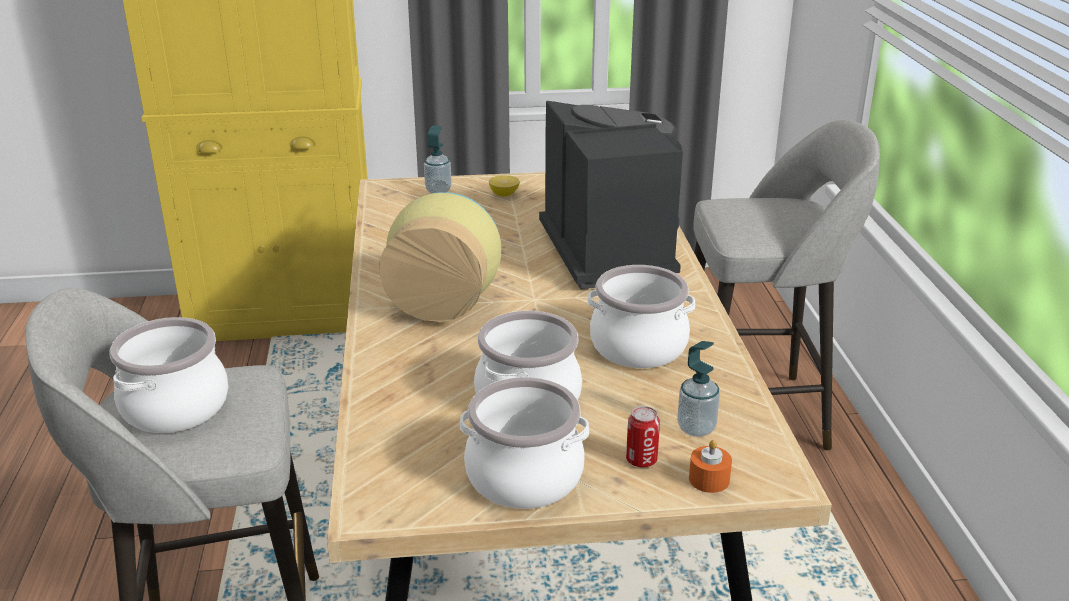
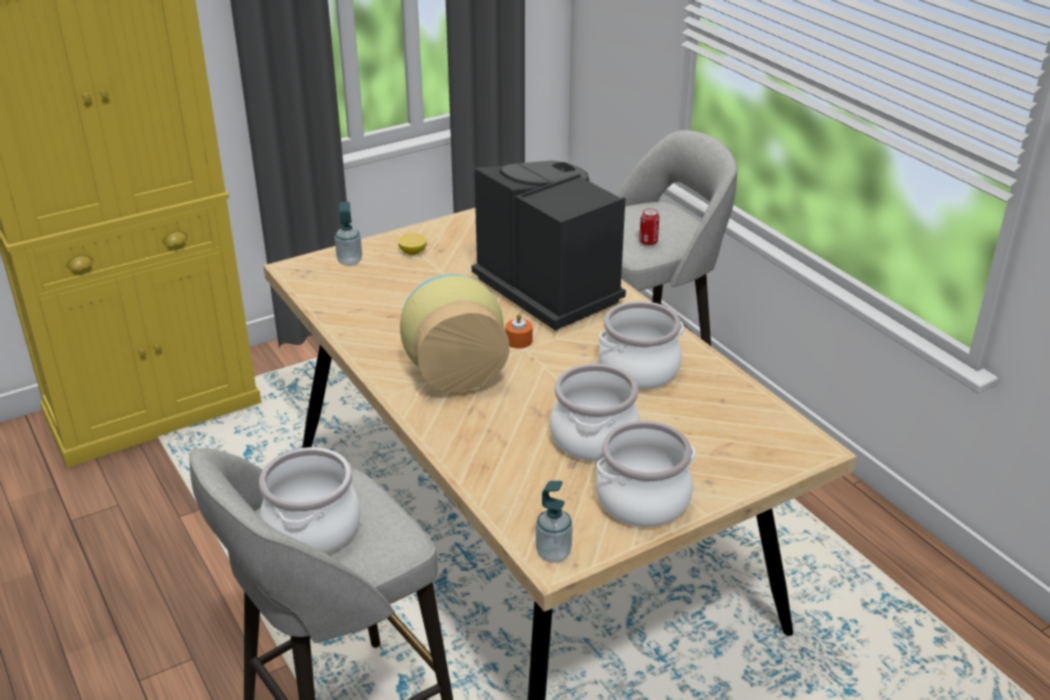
camera: 25 degrees left, 5 degrees up
can [626,406,660,468] -> can moved to [639,208,659,245]
soap dispenser [677,341,720,437] -> soap dispenser moved to [536,481,573,563]
orange candle [689,440,732,493] -> orange candle moved to [505,313,532,349]

